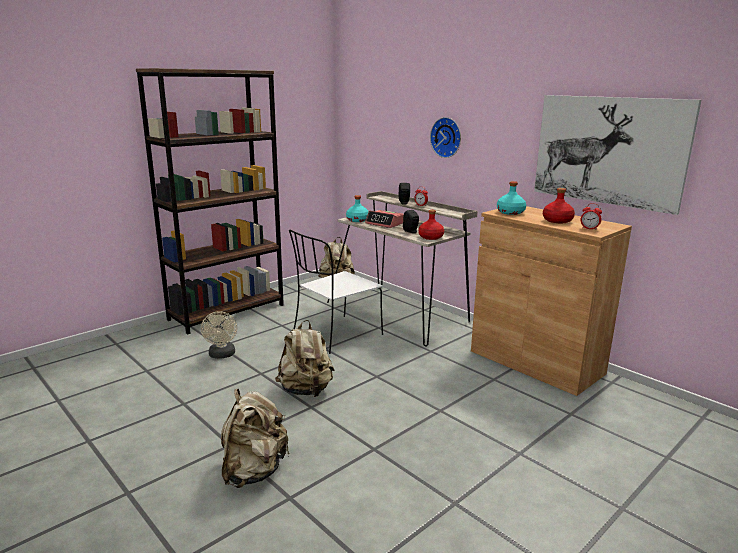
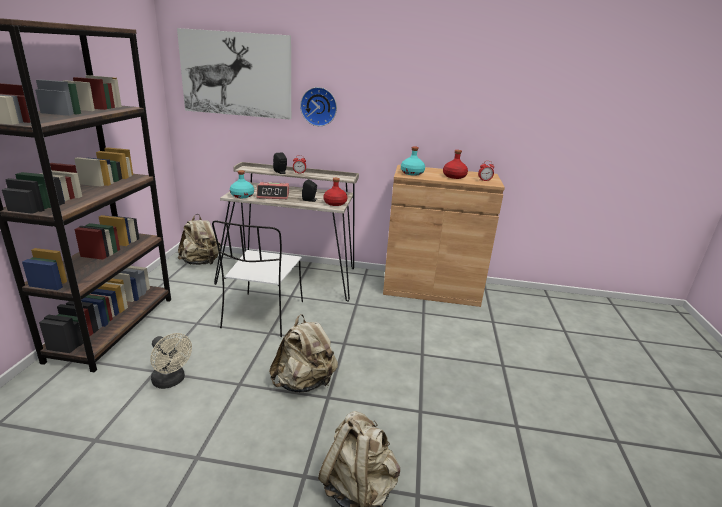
camera: 40 degrees left, 5 degrees up
picture [534,95,701,215] -> picture moved to [177,28,291,119]

